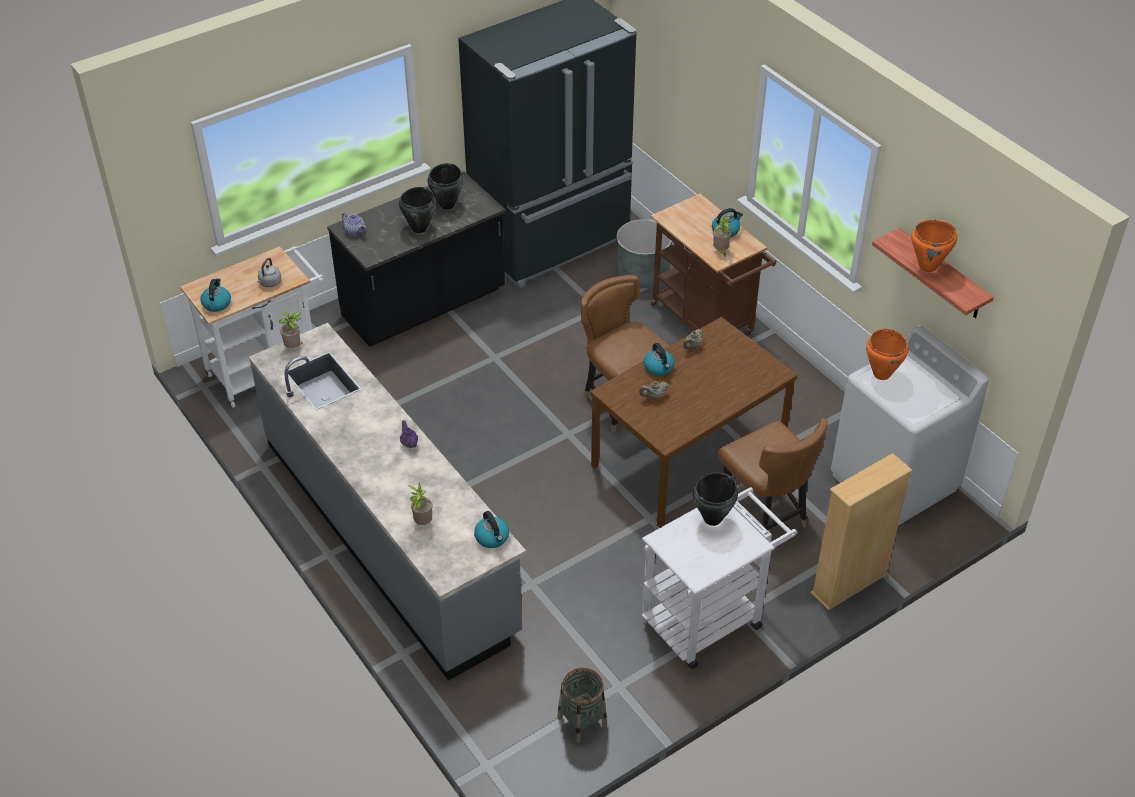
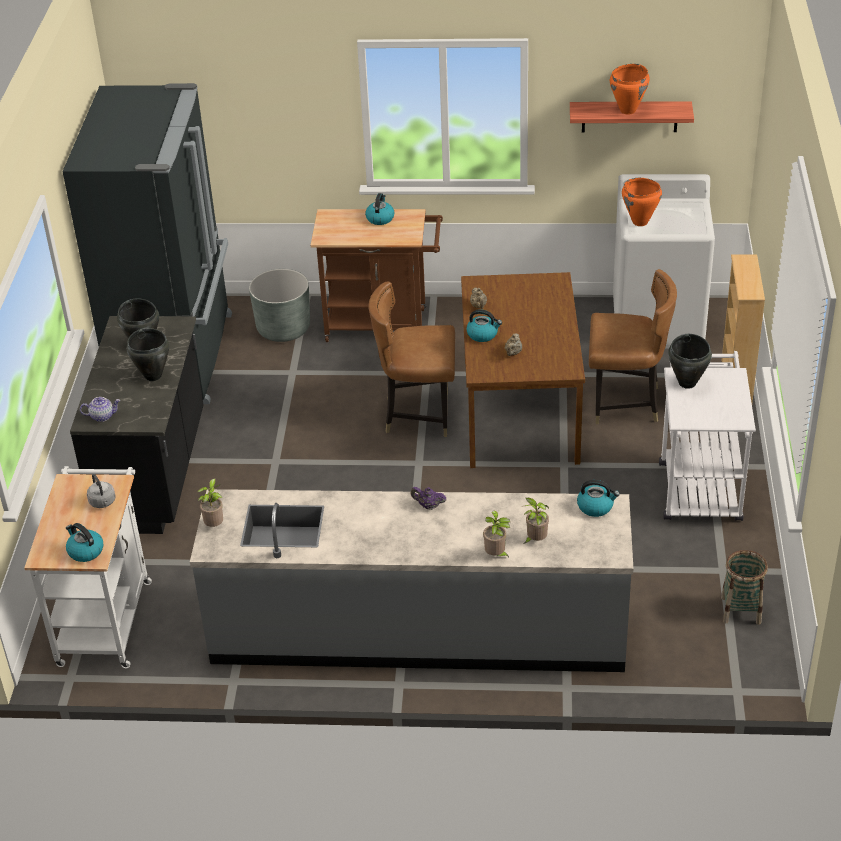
camera: 50 degrees left, 5 degrees down
potted plant [713,216,731,256] -> potted plant moved to [483,510,510,557]

